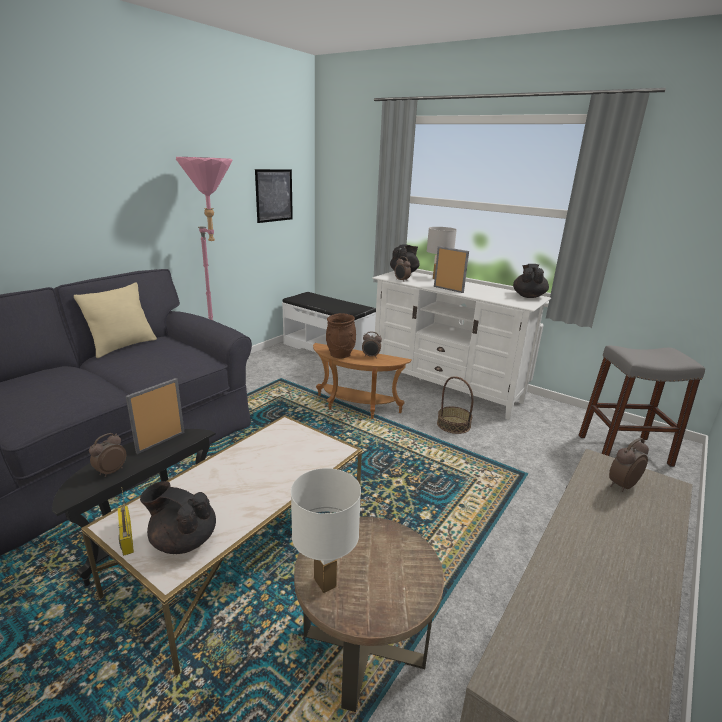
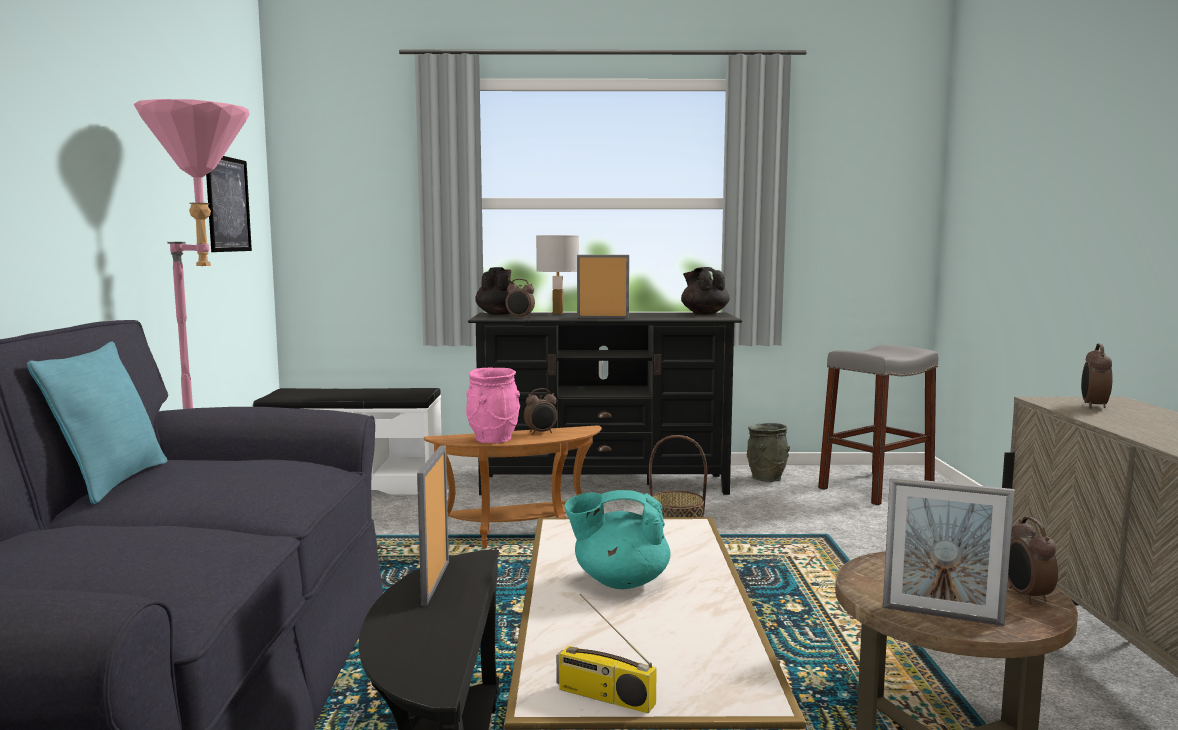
camera: 35 degrees left, 15 degrees down
beige pillow [74,282,157,358] -> turquoise pillow [27,341,167,504]
alarm clock [89,433,126,477] -> alarm clock moved to [1008,517,1058,604]
black teapot [140,481,216,554] -> none
white table lamp [291,468,361,593] -> picture frame [883,477,1015,626]
brown vase [326,313,356,358] -> pink vase [466,367,520,443]
white tv stand [372,271,551,420] -> black tv stand [468,312,742,495]
none -> turquoise teapot [564,490,671,589]
none -> grey vase [747,423,790,482]

